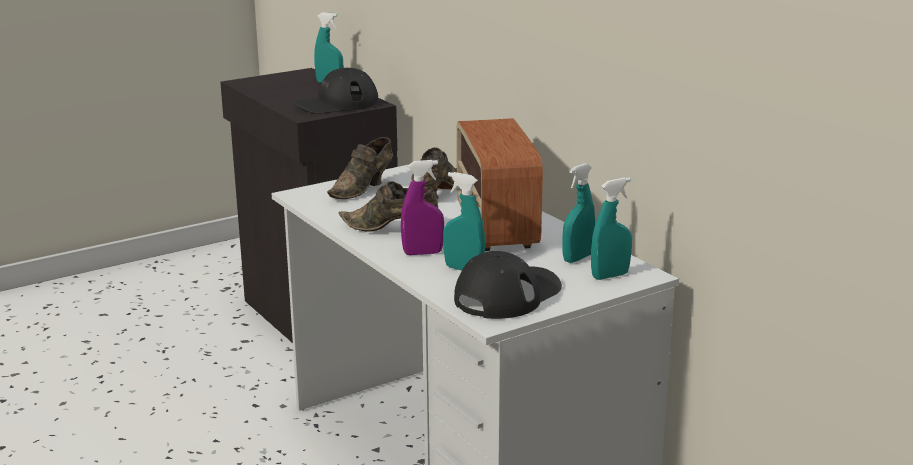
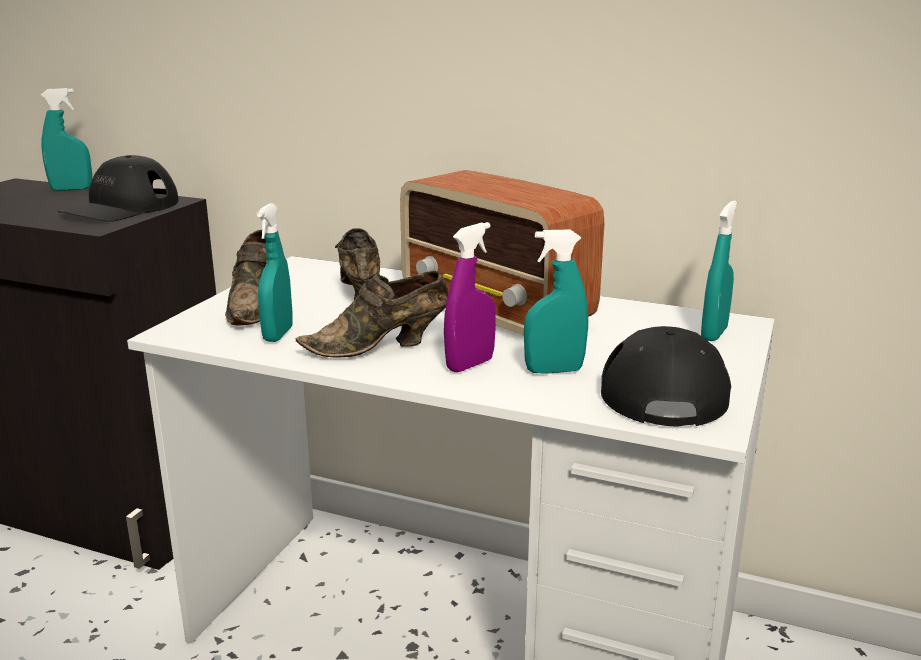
camera: 35 degrees left, 0 degrees up
turquoise spray bottle [562,163,595,263] -> turquoise spray bottle moved to [257,203,293,342]

